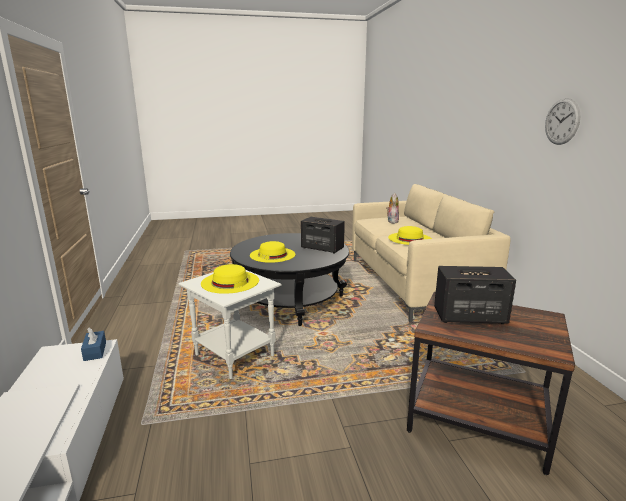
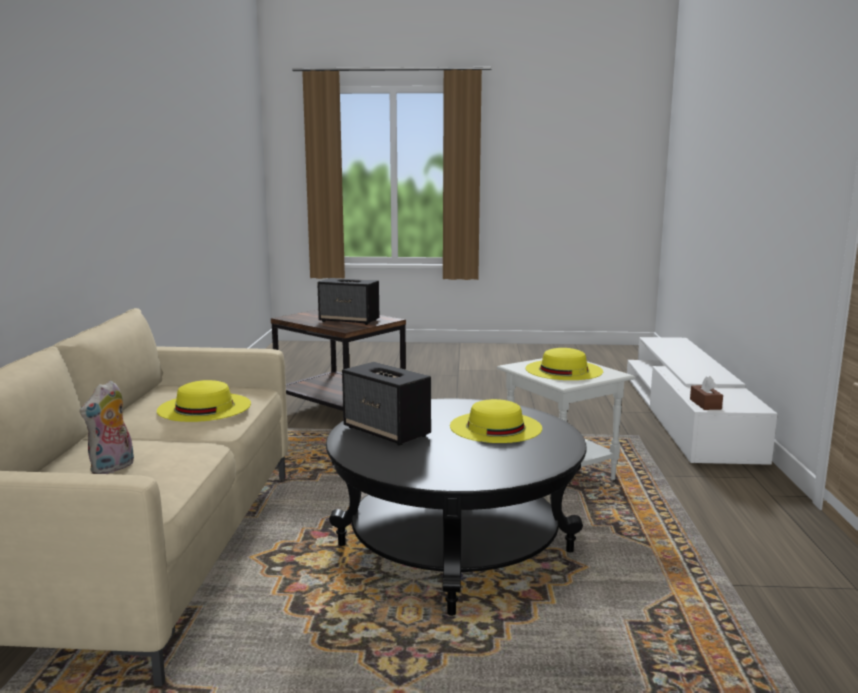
camera: 165 degrees left, 5 degrees down
blue tissue box [81,328,106,361] -> brown tissue box [690,376,723,410]
wall clock [545,98,580,145] -> none

